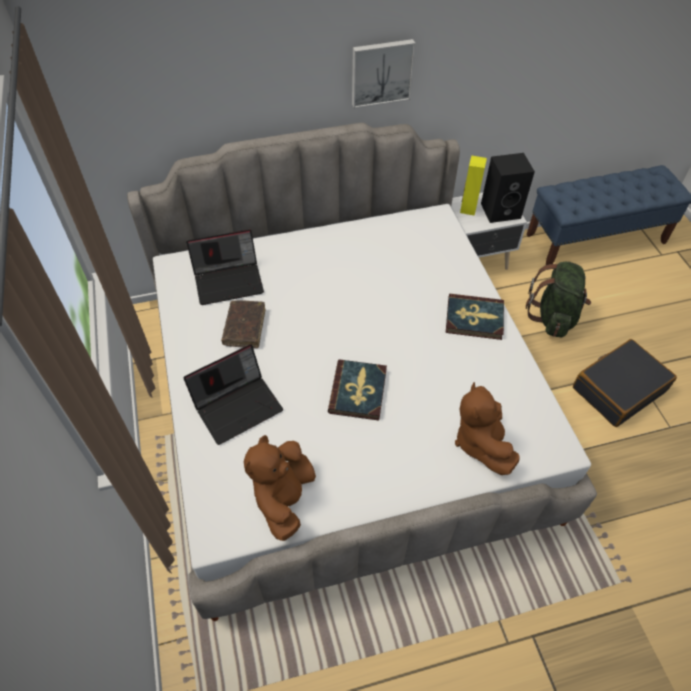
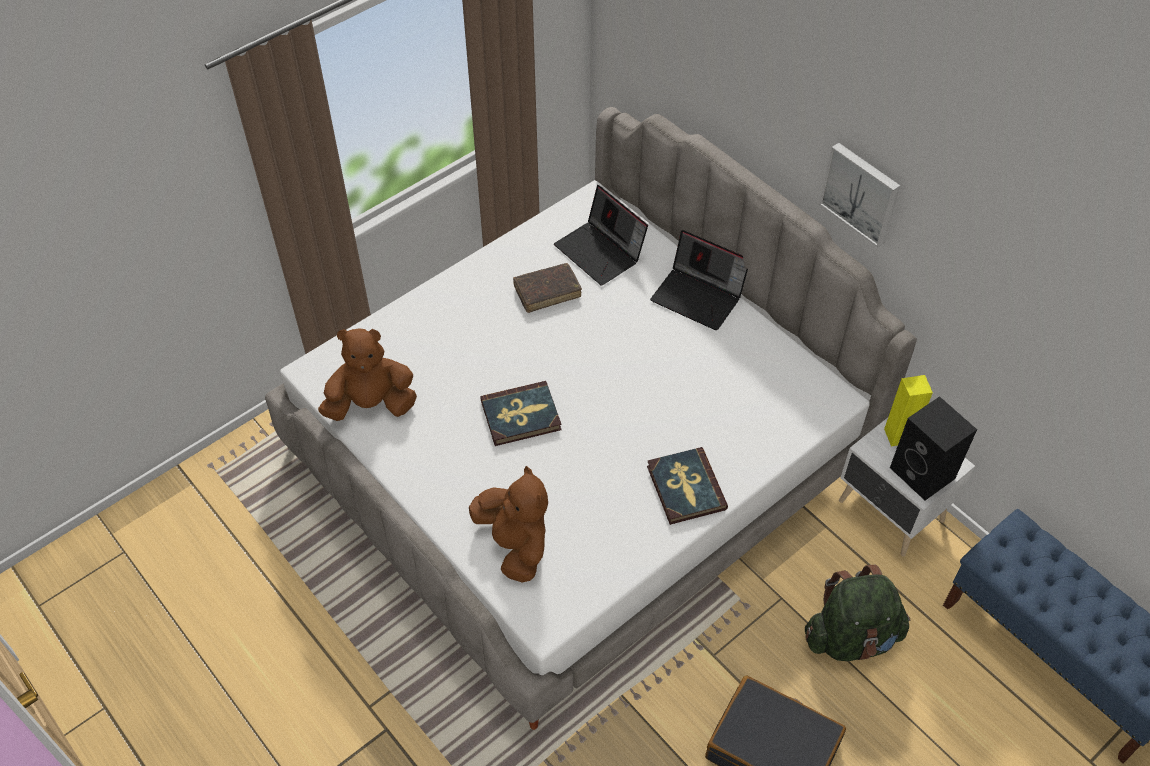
camera: 65 degrees right, 0 degrees up
laptop [183,344,283,445] -> laptop moved to [650,230,748,330]
brown plush toy [455,382,519,475] -> brown plush toy turned 90 degrees clockwise [469,466,548,582]

